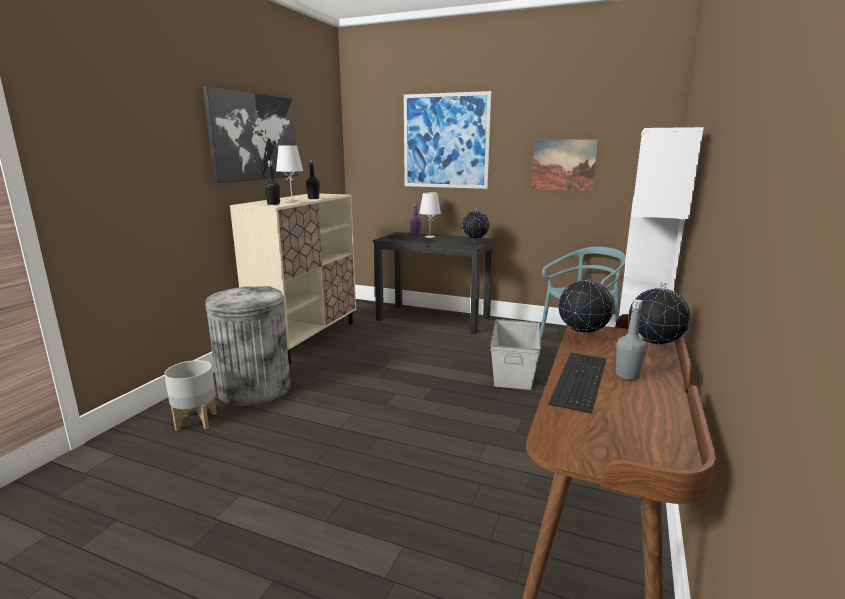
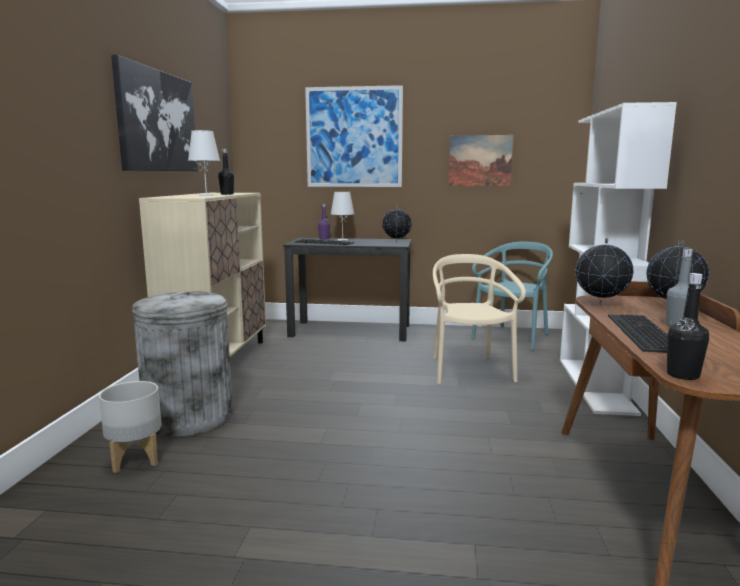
camera: 15 degrees left, 5 degrees down
black bottle [265,160,280,205] -> black bottle moved to [667,273,709,380]
grey storage box [490,319,541,390] -> beige chair [433,254,526,384]

